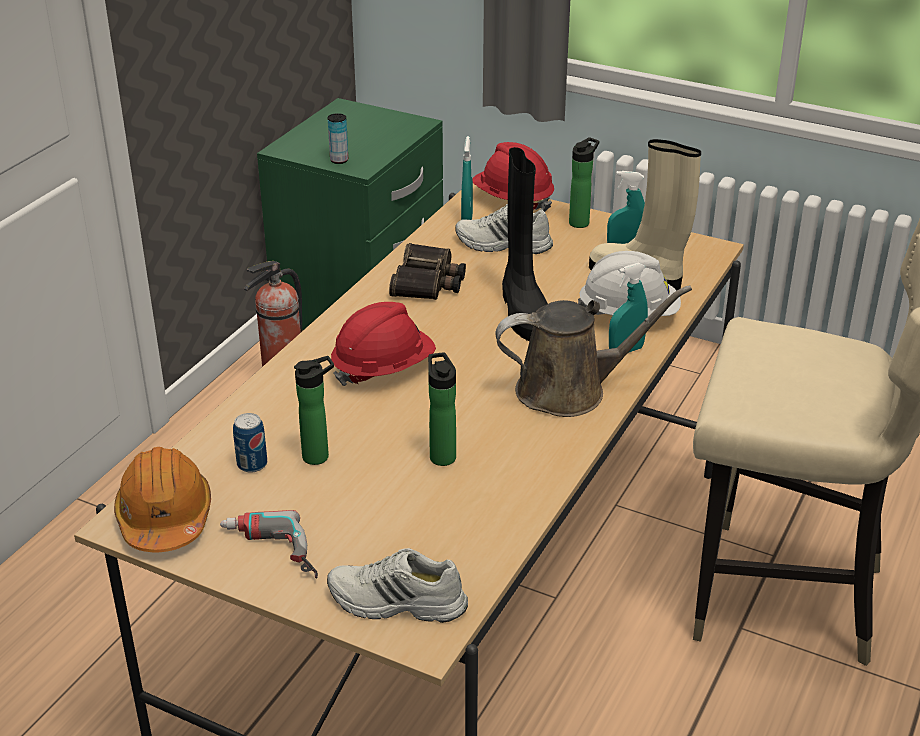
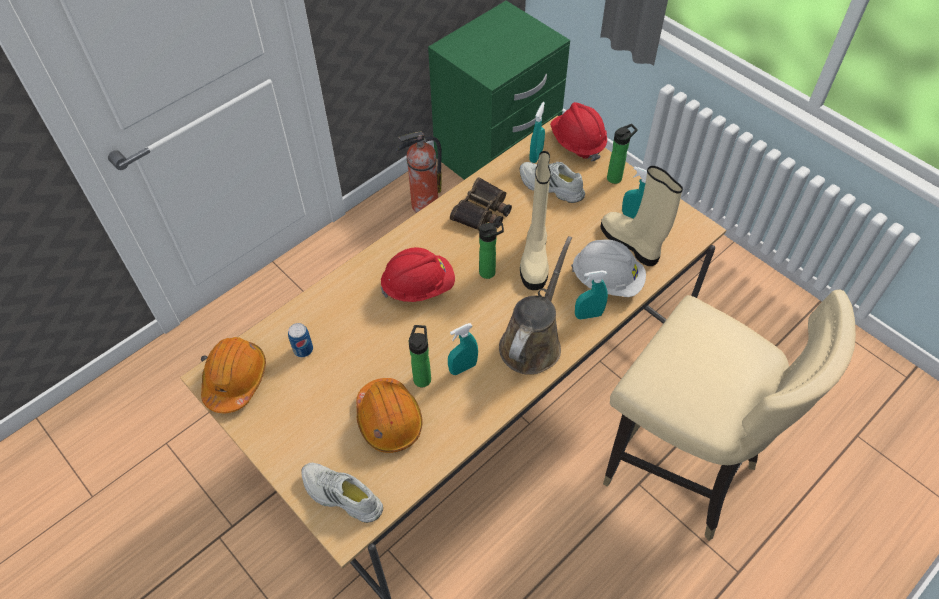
camera: 20 degrees right, 20 degrees up
power drill [220,510,318,578] -> none
bottle [294,356,334,465] -> bottle moved to [479,223,504,279]
can [328,113,348,164] -> none
brown watering can [495,286,692,417] -> brown watering can turned 75 degrees counterclockwise [499,236,572,375]
black boot [502,147,548,341] -> beige boot [520,151,551,290]
none -> orange hard hat [356,378,423,453]
none -> turquoise spray bottle [448,323,478,375]

